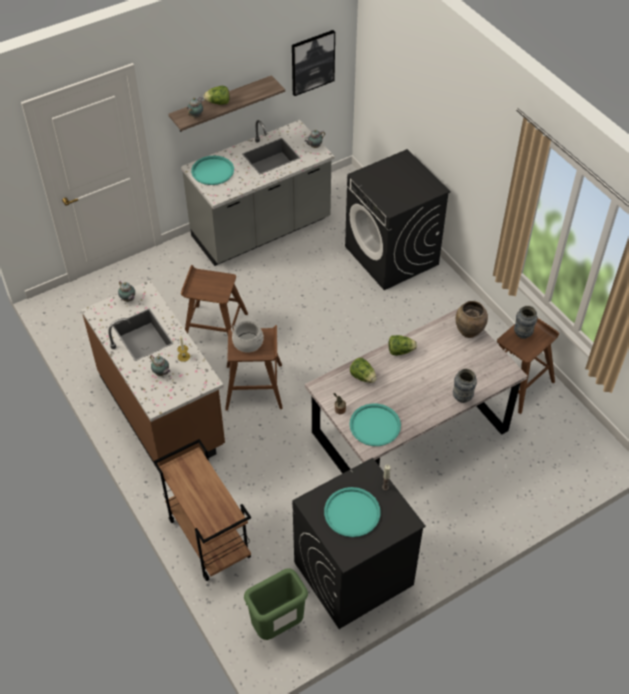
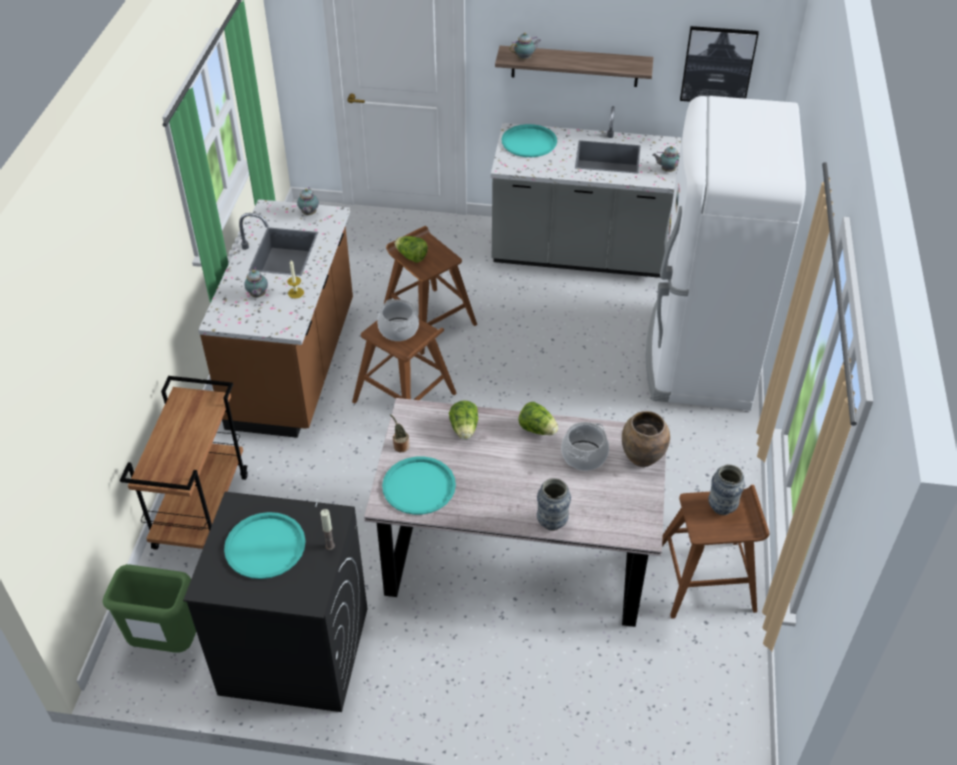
camera: 40 degrees right, 5 degrees down
lettuce [203,86,230,105] -> lettuce moved to [395,236,428,263]
black washing machine [345,149,451,290] -> white fridge [646,96,806,411]
none -> cooking pot [561,422,609,471]

